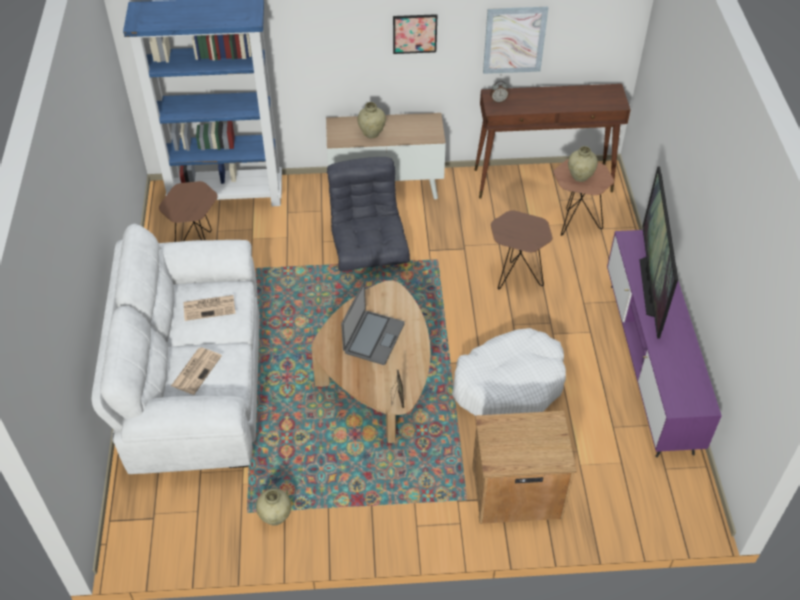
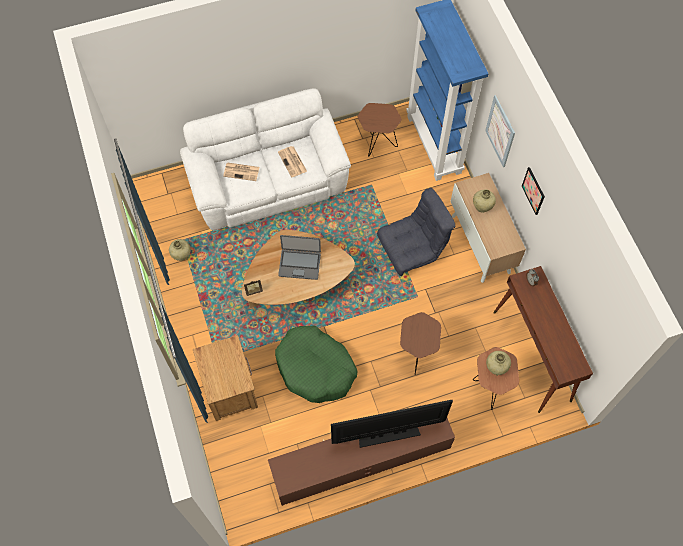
camera: 75 degrees right, 15 degrees up
white dog bed [452,328,566,415] -> green dog bed [275,326,357,403]
picture [483,7,548,74] -> picture moved to [485,95,515,167]
purple tv stand [607,230,722,458] -> brown tv stand [268,418,455,506]

